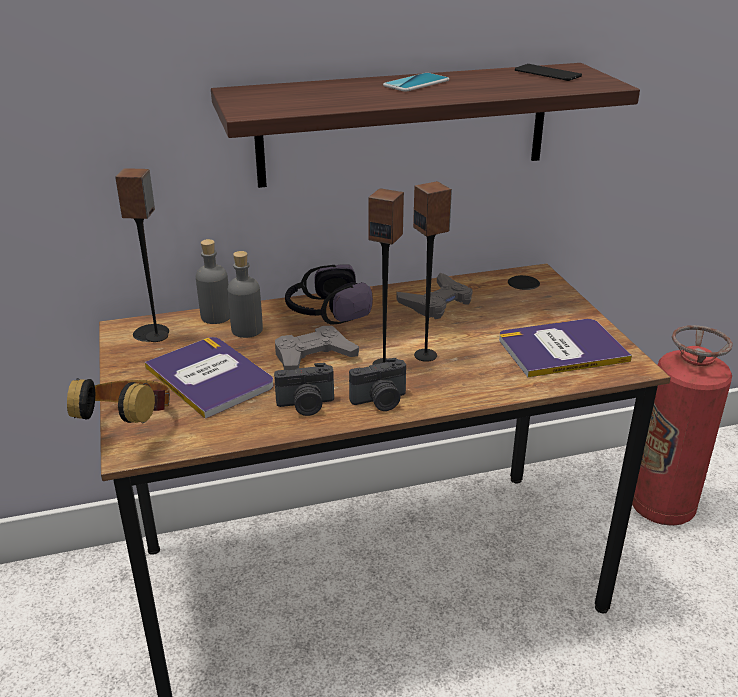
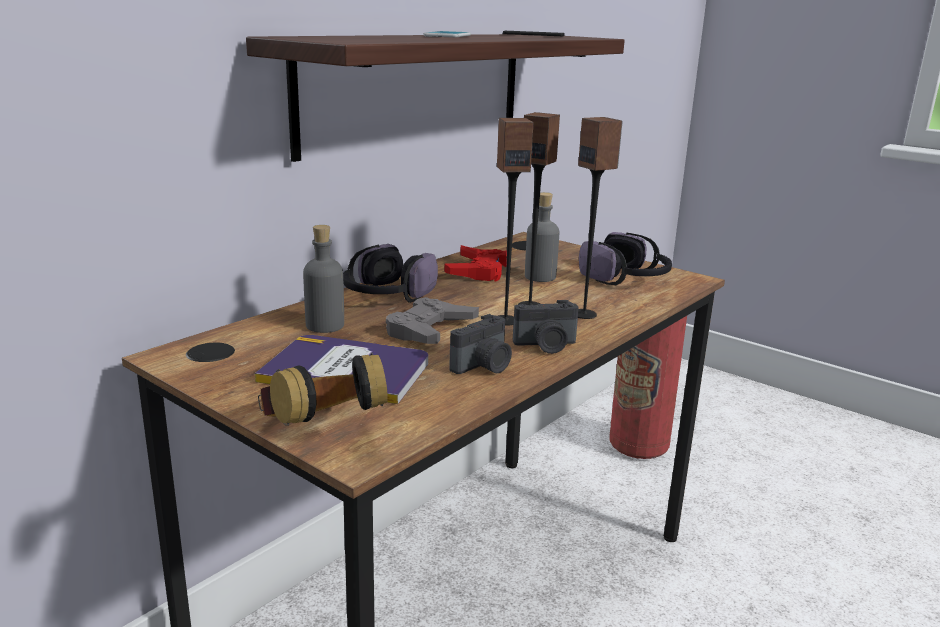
camera: 35 degrees left, 10 degrees down
speaker [115,168,168,342] -> speaker moved to [578,117,623,319]
grey bottle [196,239,230,324] -> grey bottle moved to [525,192,559,282]
camera [349,358,406,411] -> camera turned 45 degrees clockwise [513,300,579,354]
grey game controller [396,272,473,319] -> red game controller [444,245,507,281]
book [499,319,632,377] -> headphones [579,232,672,285]

